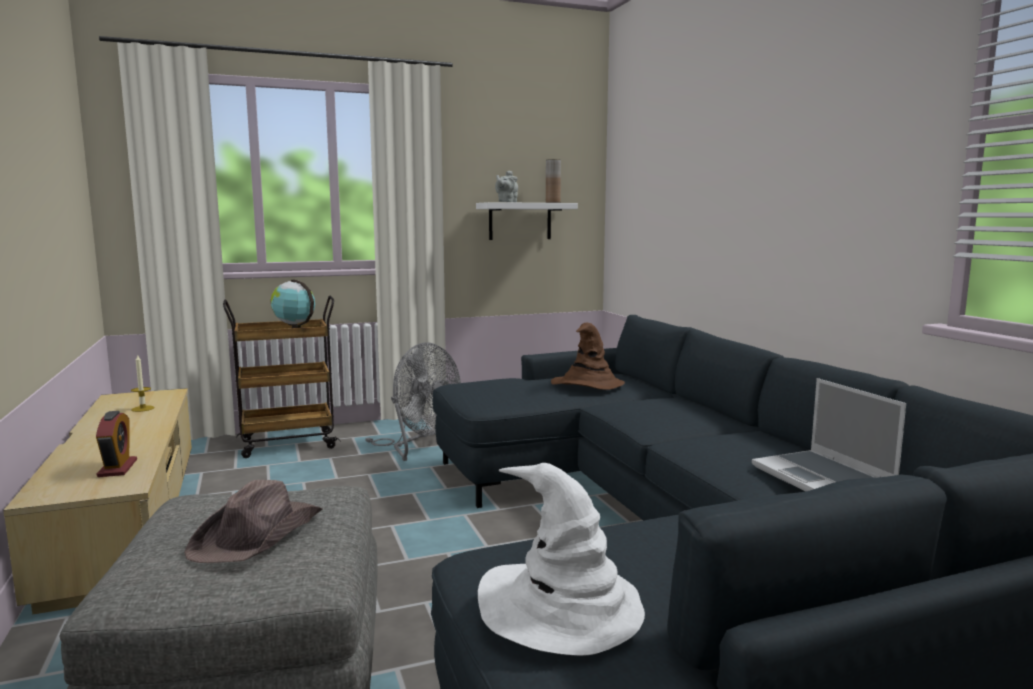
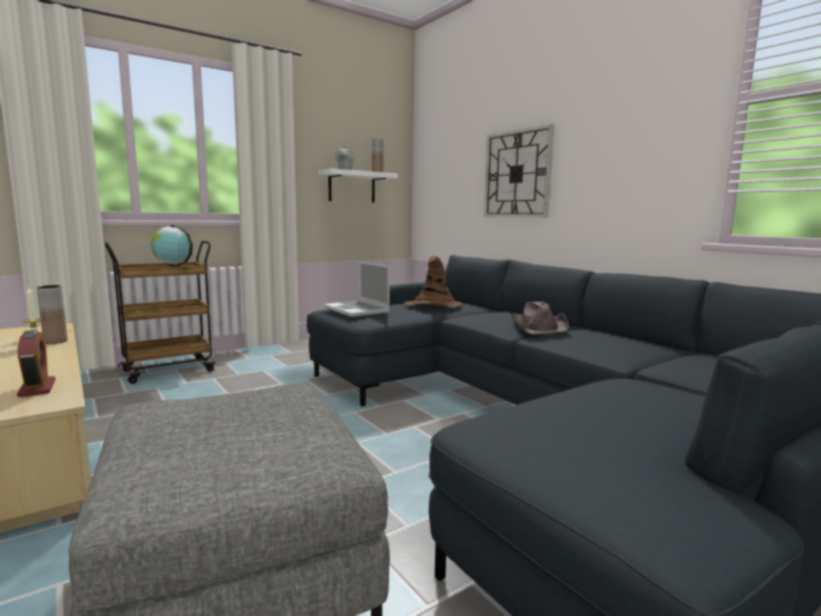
camera: 15 degrees left, 0 degrees up
brown hat [184,480,323,563] -> brown hat moved to [512,301,569,334]
grey fan [366,342,461,461] -> none
white hat [478,463,645,656] -> none
laptop [752,378,906,492] -> laptop moved to [324,261,390,317]
none -> brown vase [37,285,68,344]
none -> wall clock [484,124,554,218]

